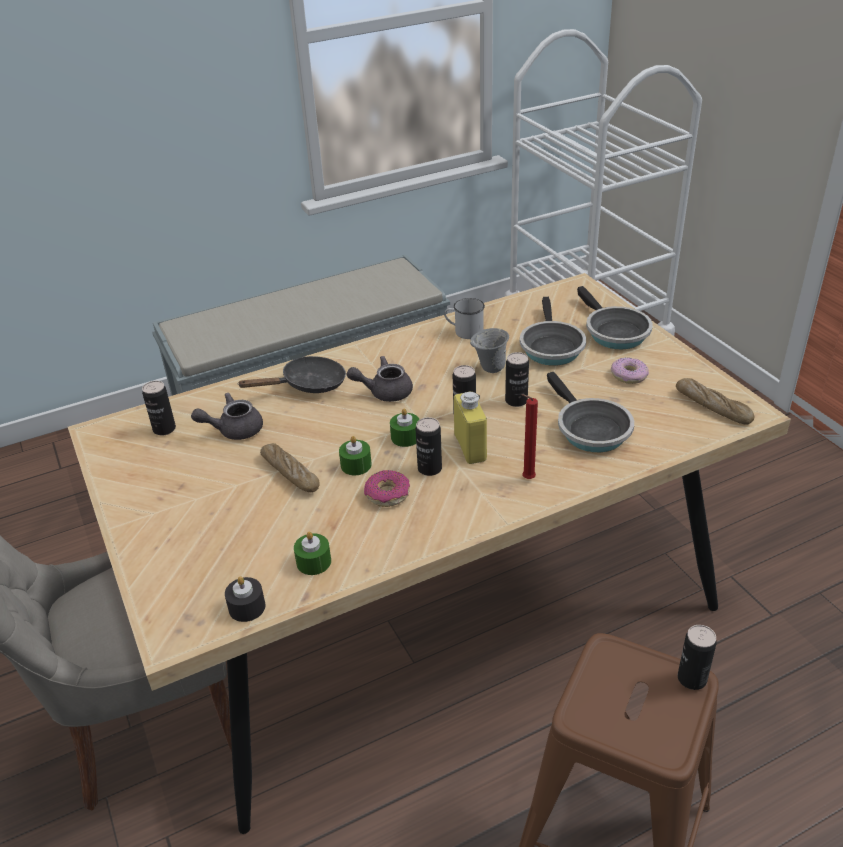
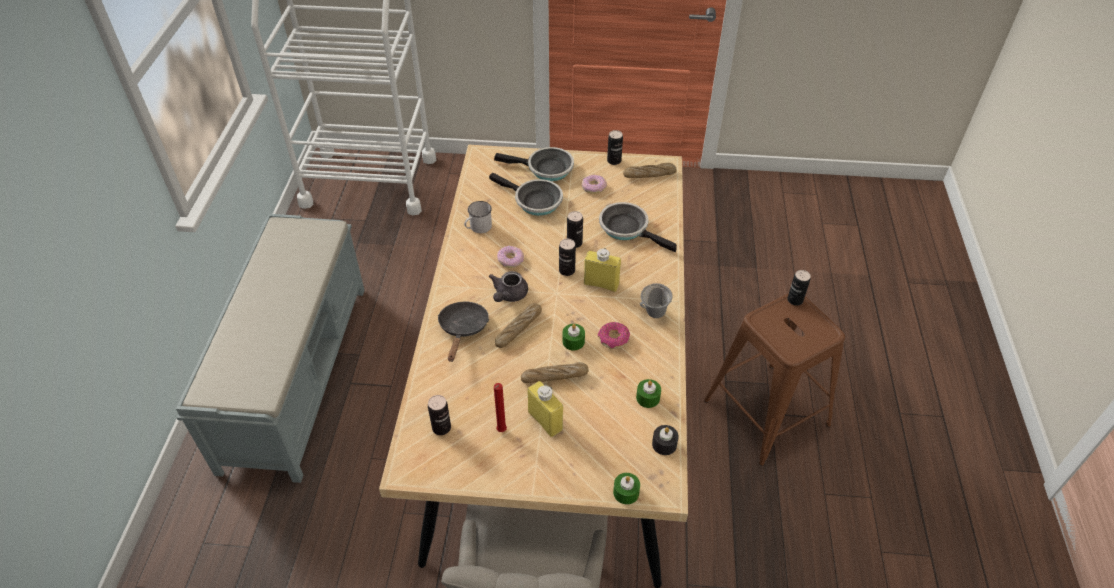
camera: 60 degrees left, 10 degrees up
grey teapot [191,393,263,440] -> none
green candle [390,408,420,447] -> green candle moved to [613,473,640,505]
can [416,417,442,476] -> can moved to [607,130,623,165]
grey mug [470,328,509,373] -> grey mug moved to [640,283,673,318]
red candle [521,394,538,479] -> red candle moved to [494,383,507,432]
frying pan [547,372,634,452] -> frying pan turned 150 degrees counterclockwise [599,202,677,252]
none -> bread [495,303,542,348]
none -> donut [497,246,524,268]
none -> yellow bottle [527,381,563,437]

